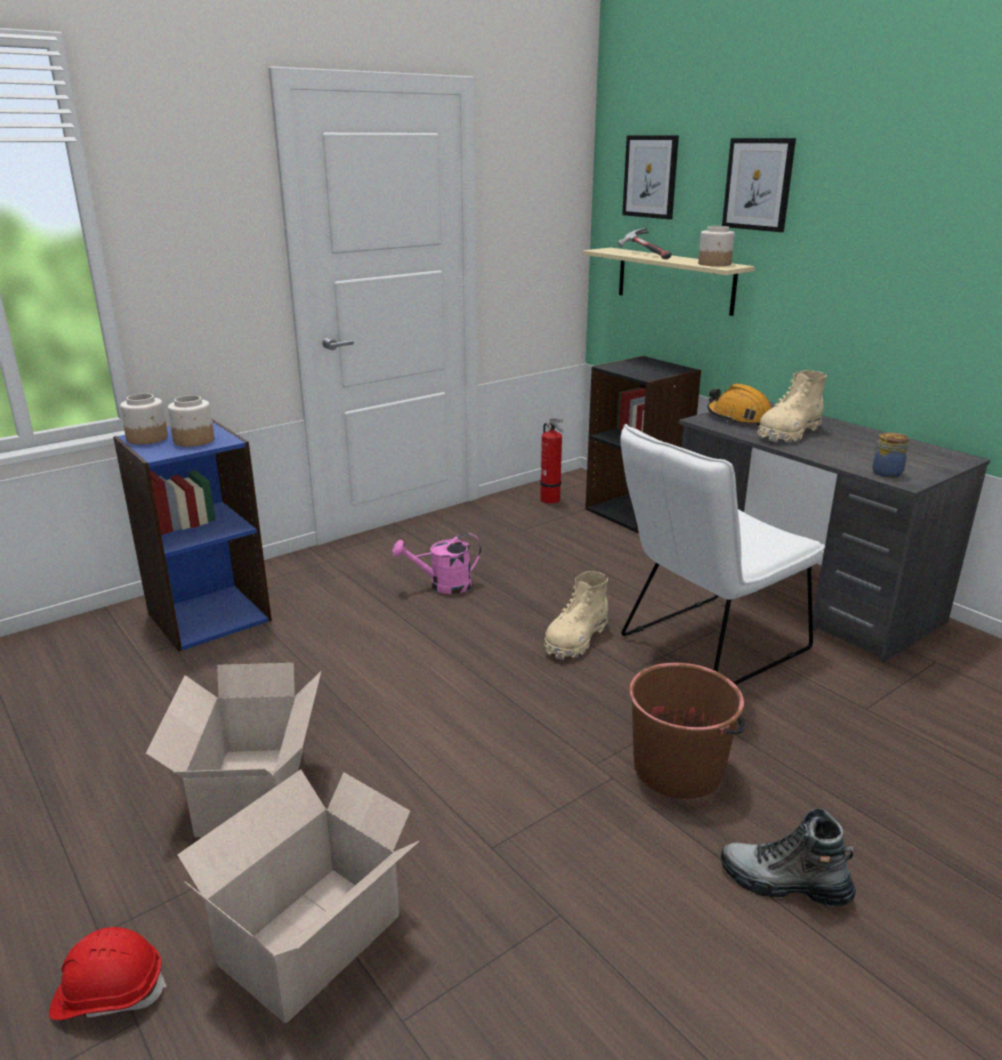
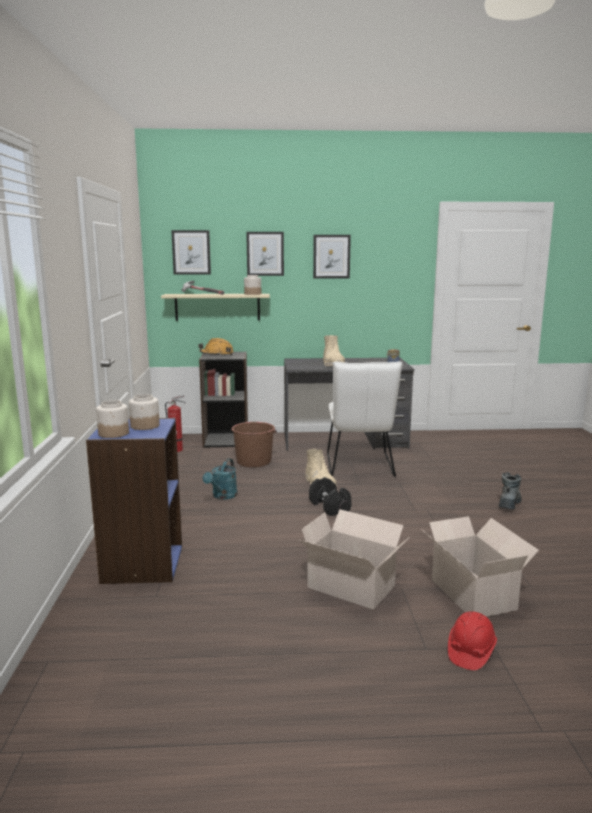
camera: 55 degrees left, 10 degrees down
pink watering can [392,533,481,594] -> turquoise watering can [203,458,237,499]
brown bucket [629,663,746,799] -> brown bucket moved to [231,422,277,467]
orange hard hat [707,383,771,426] -> orange hard hat moved to [198,338,234,355]
boot [721,808,856,906] -> boot turned 150 degrees clockwise [498,472,522,510]
none -> black dumbbell [309,477,351,516]
none -> picture [313,235,351,278]

